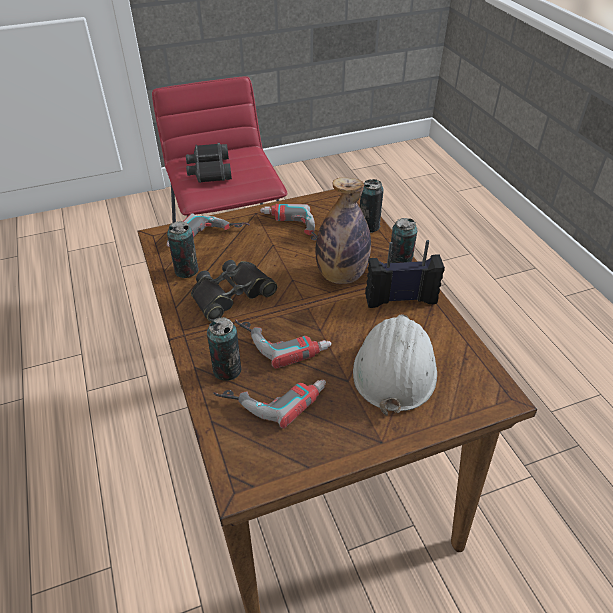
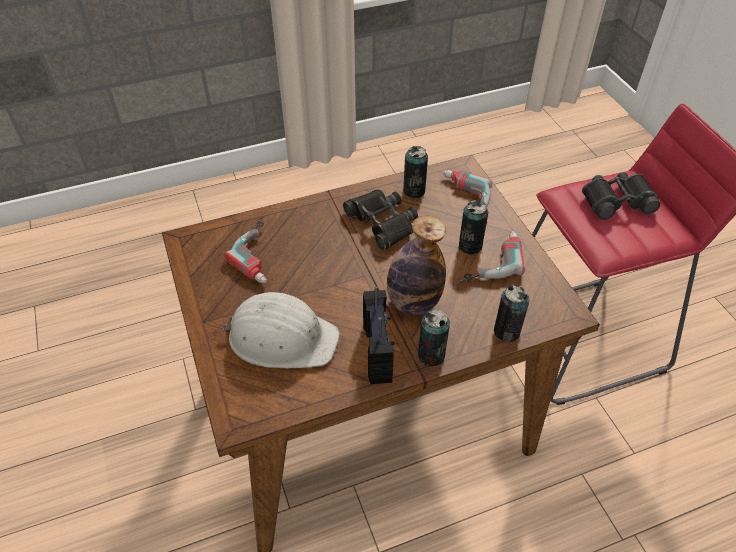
camera: 90 degrees right, 5 degrees up
can [207,317,241,381] -> can moved to [459,200,488,254]
power drill [235,320,332,368] -> none

